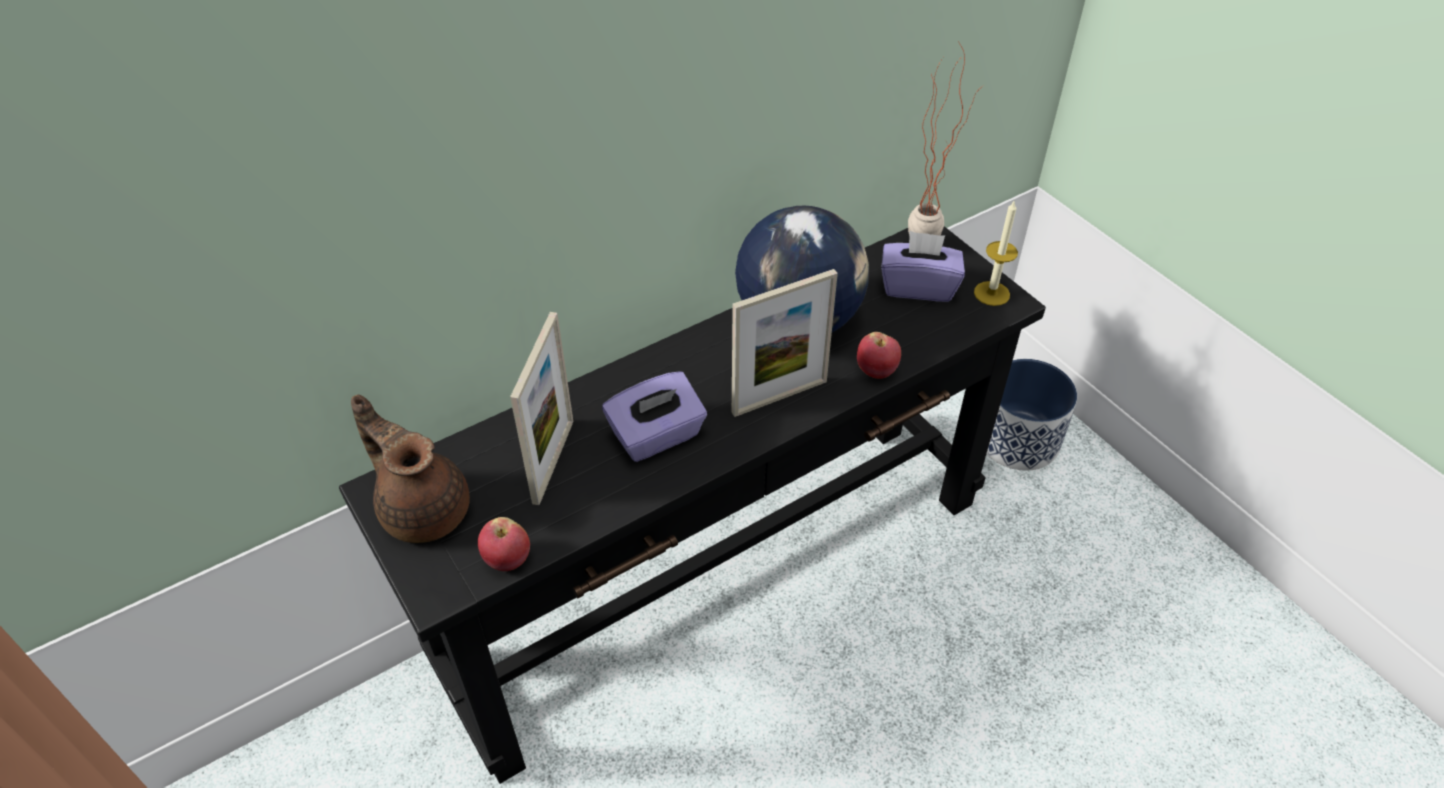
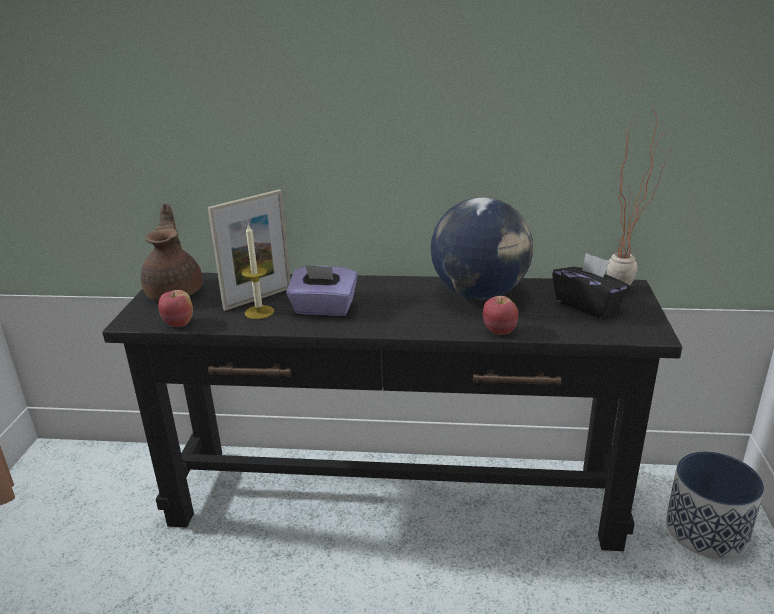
camera: 40 degrees right, 20 degrees down
picture frame [732,269,838,417] -> none
purple tissue box [881,231,965,302] -> black tissue box [552,253,630,318]
candle [974,201,1018,306] -> candle moved to [242,224,274,319]

